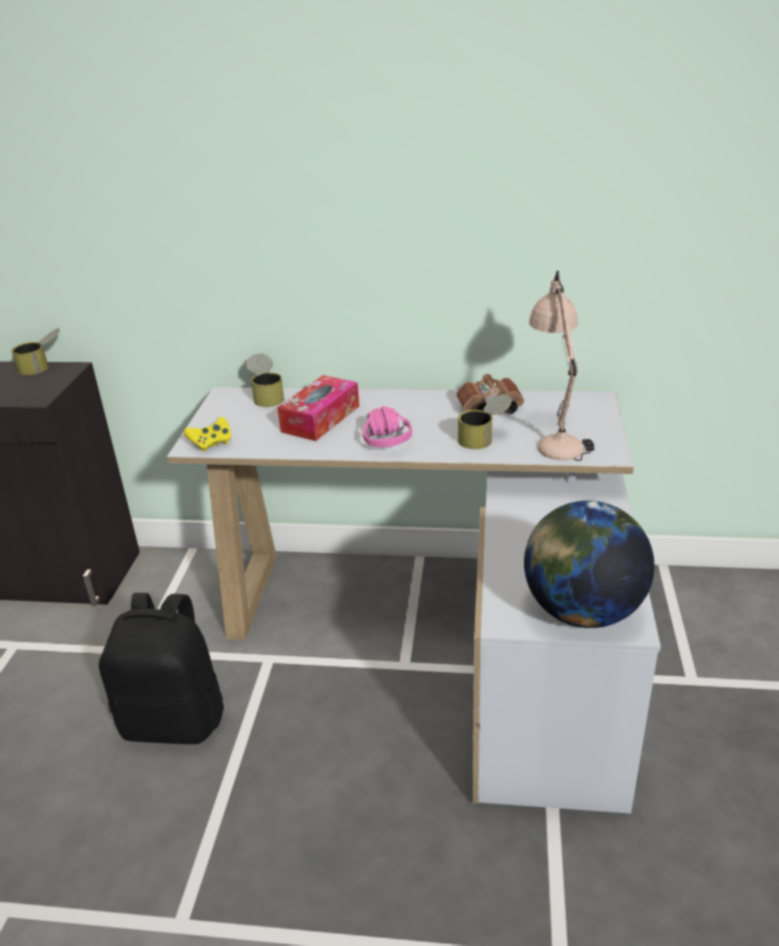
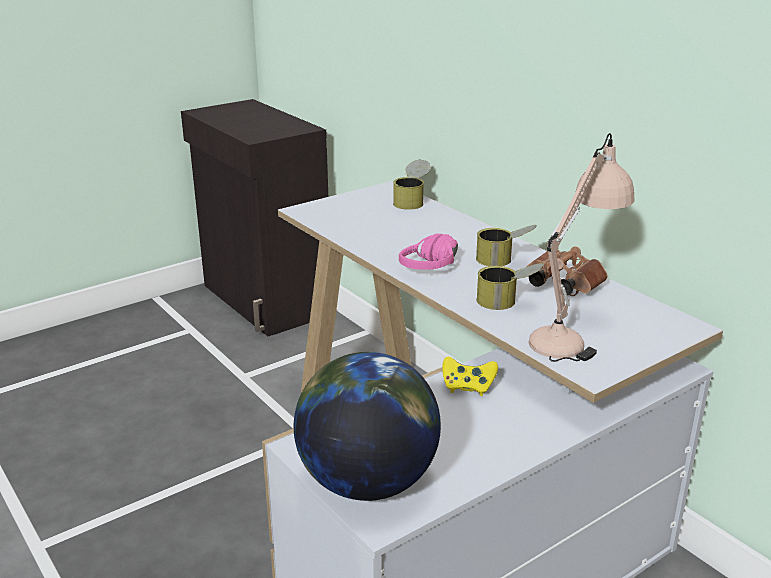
camera: 45 degrees right, 5 degrees down
can [11,328,59,375] -> can moved to [476,225,537,266]
black backpack [99,593,224,744] -> none
yellow game controller [184,417,231,452] -> yellow game controller moved to [442,357,498,396]
tissue box [277,375,359,441] -> none

